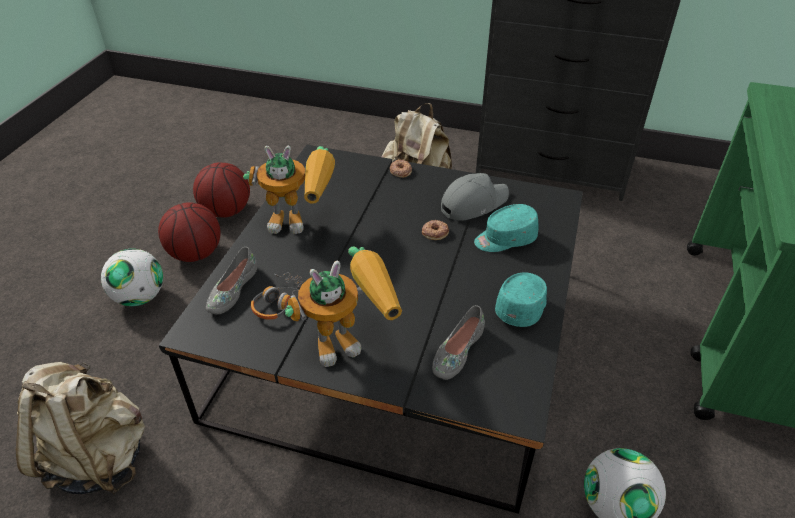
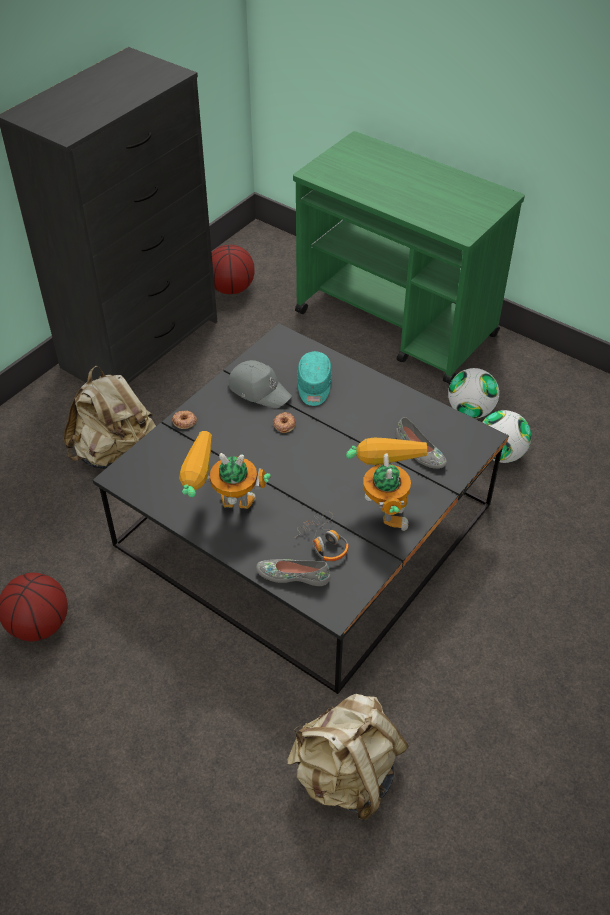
camera: 70 degrees left, 5 degrees up
football [101,249,163,306] -> football moved to [448,368,499,419]
basketball [158,202,221,262] -> basketball moved to [212,245,255,294]
grey shoe [206,247,257,314] -> grey shoe turned 150 degrees clockwise [256,559,331,586]
toy robot [243,146,335,234] -> toy robot turned 105 degrees counterclockwise [179,431,271,509]
grey cap [441,173,509,221] -> grey cap turned 135 degrees clockwise [228,360,292,408]
turquoise cap [495,273,547,327] -> none

